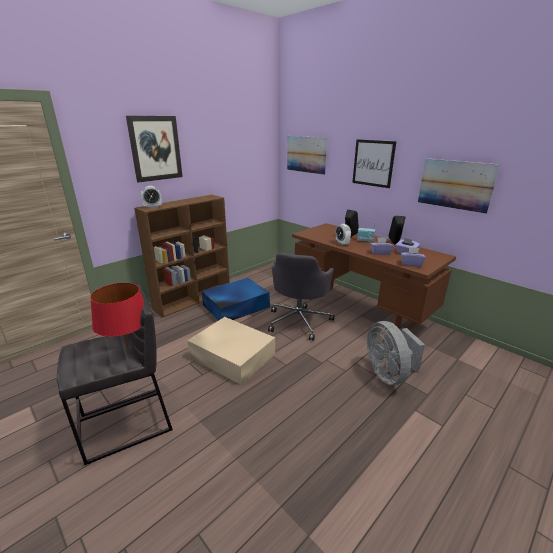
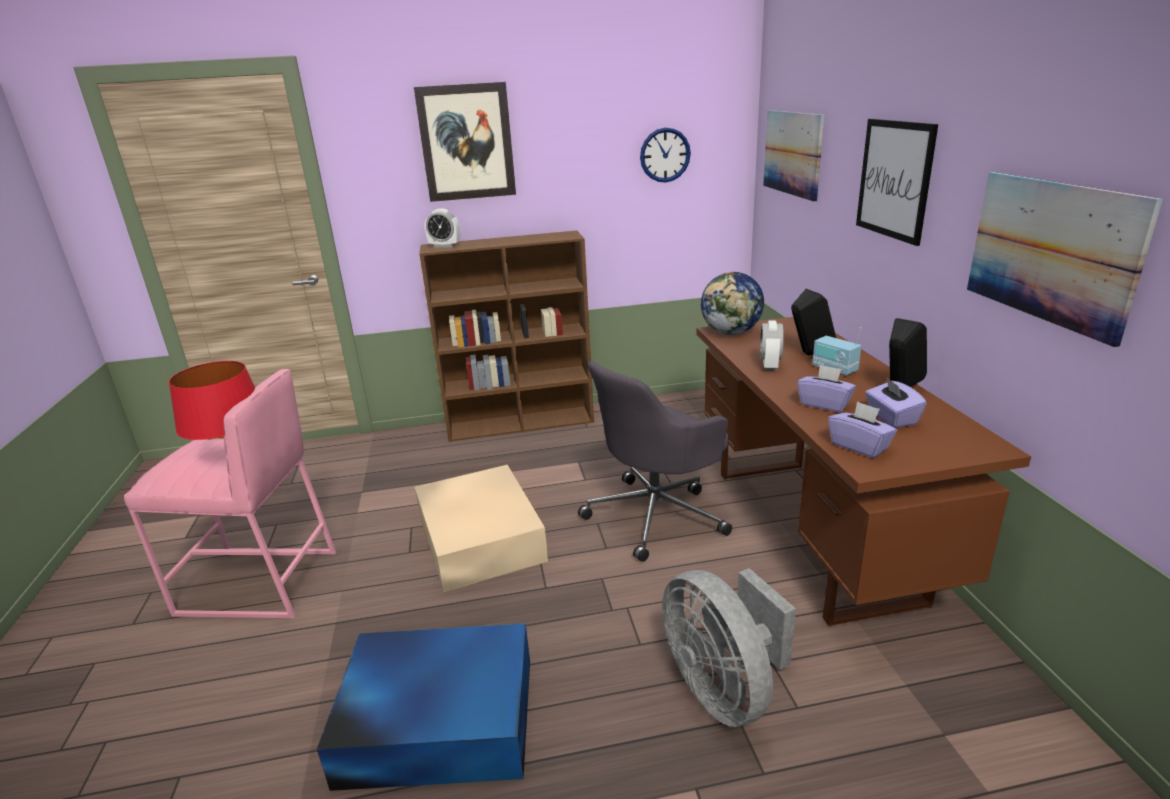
camera: 35 degrees right, 0 degrees up
grey stool [57,284,173,465] -> pink stool [124,369,336,618]
blue storage box [202,278,270,321] -> blue storage box moved to [317,623,530,791]
grey fan [367,321,425,385] -> grey fan turned 45 degrees counterclockwise [662,568,796,727]
none -> wall clock [640,128,691,183]
none -> globe [701,272,764,335]

